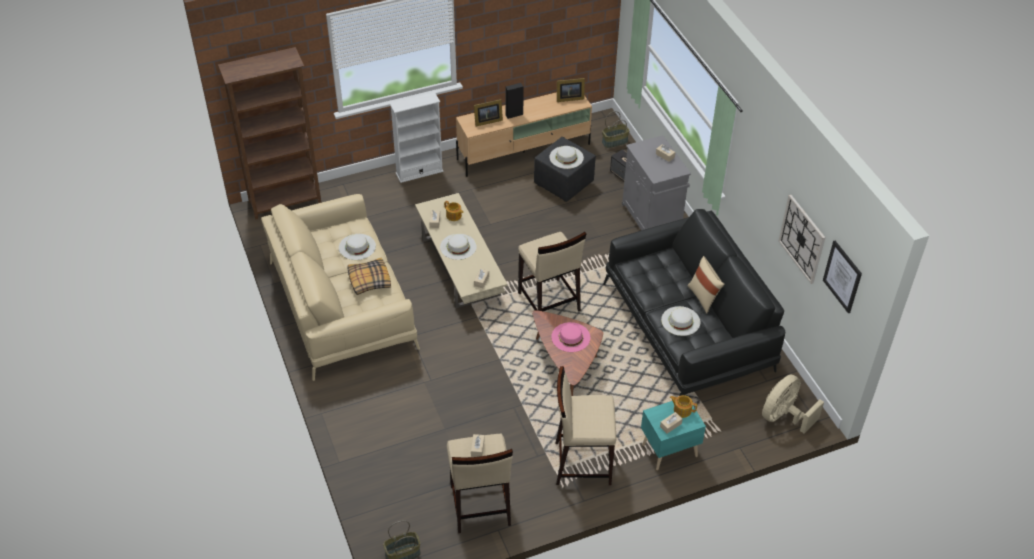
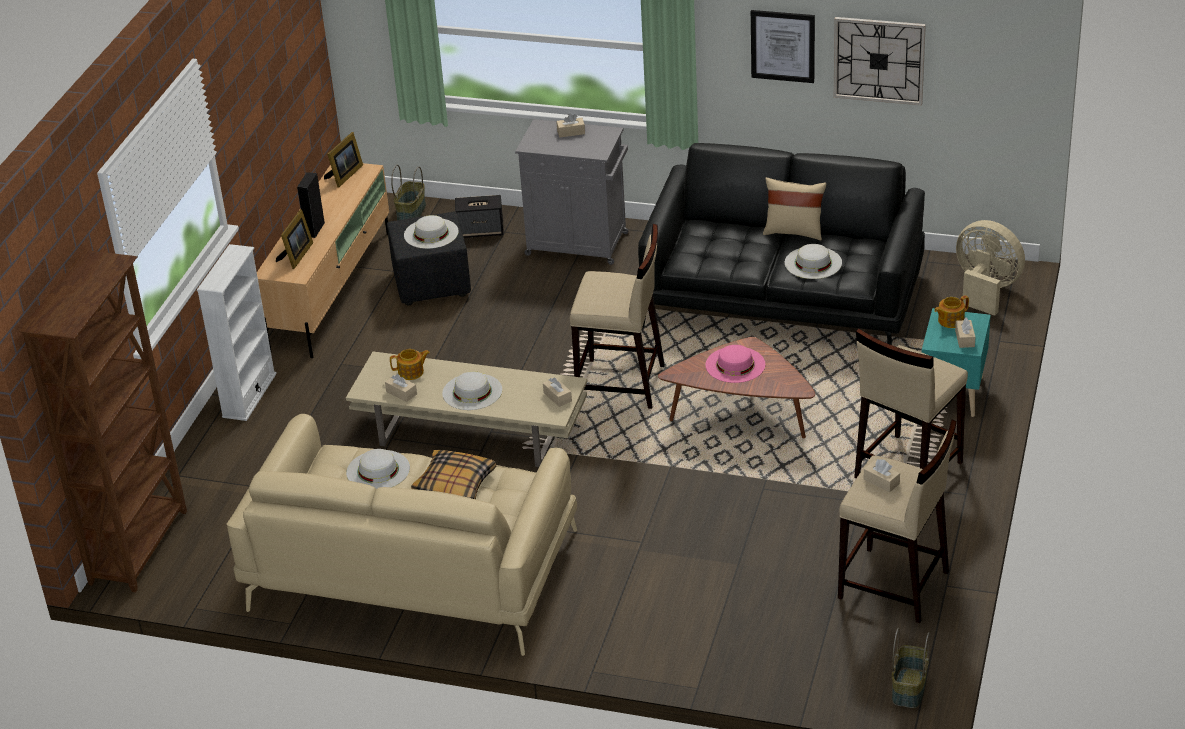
camera: 50 degrees left, 10 degrees down
beige fan [762,374,824,433] -> beige fan turned 135 degrees clockwise [956,220,1025,316]
picture [823,241,862,313] -> picture moved to [751,10,815,83]

